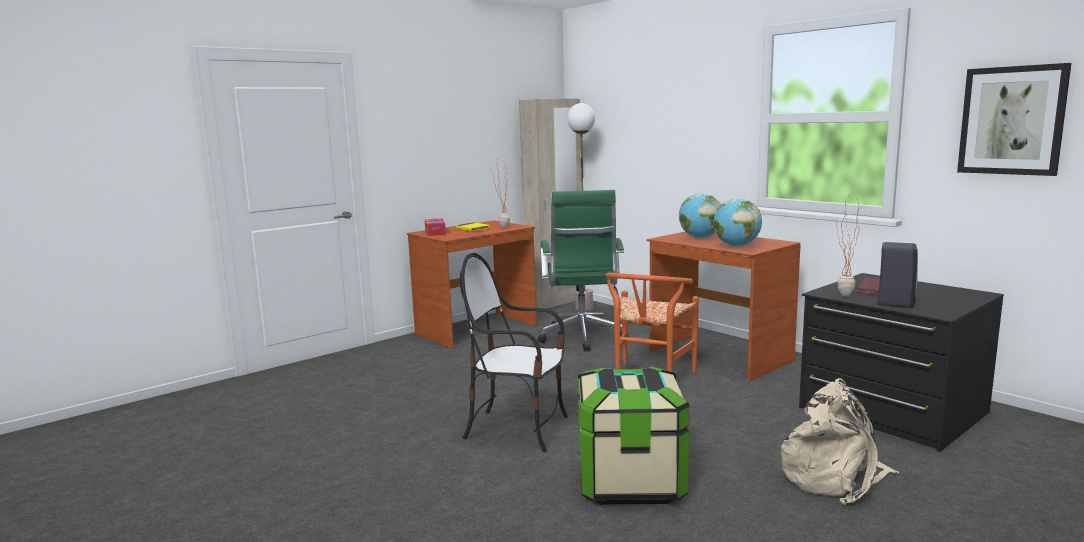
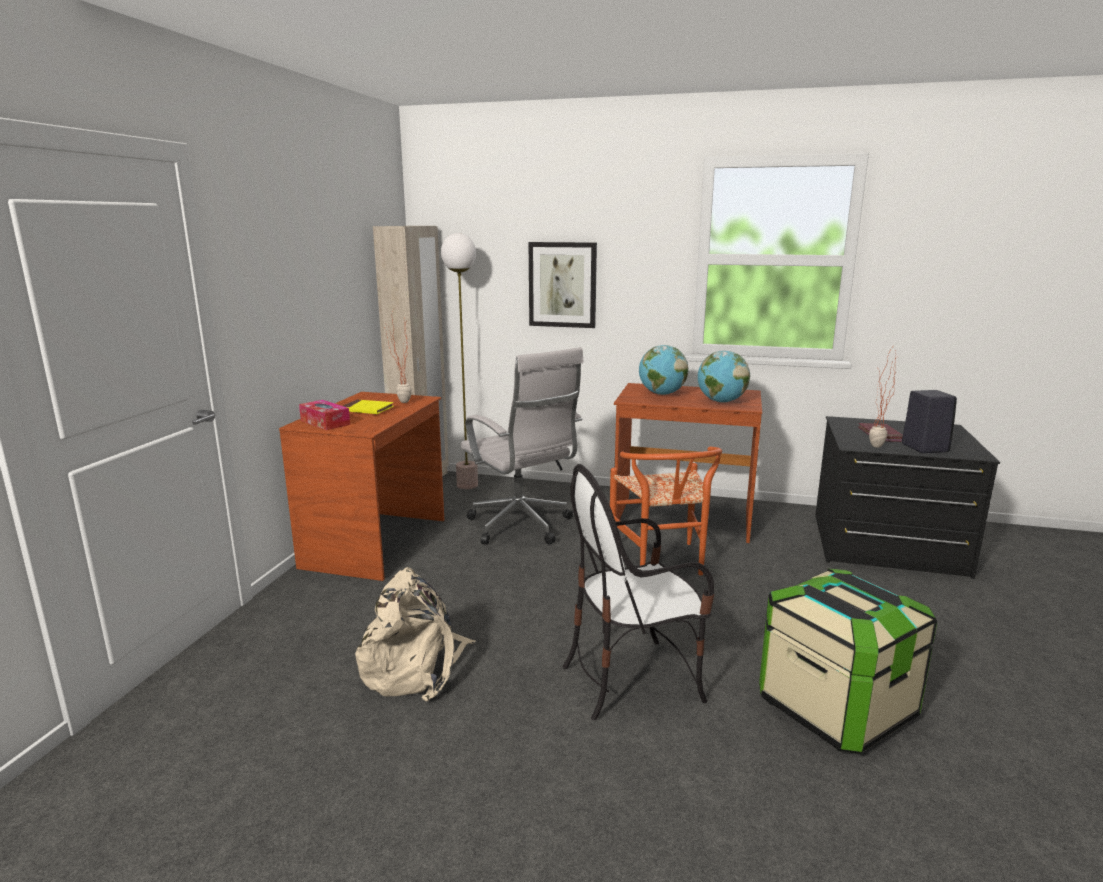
camera: 35 degrees left, 5 degrees up
green office chair [538,190,629,351] -> white office chair [461,347,584,545]
beige backpack [781,378,899,506] -> beige backpack moved to [355,567,476,702]
picture [957,63,1072,176] -> picture moved to [529,242,597,328]

